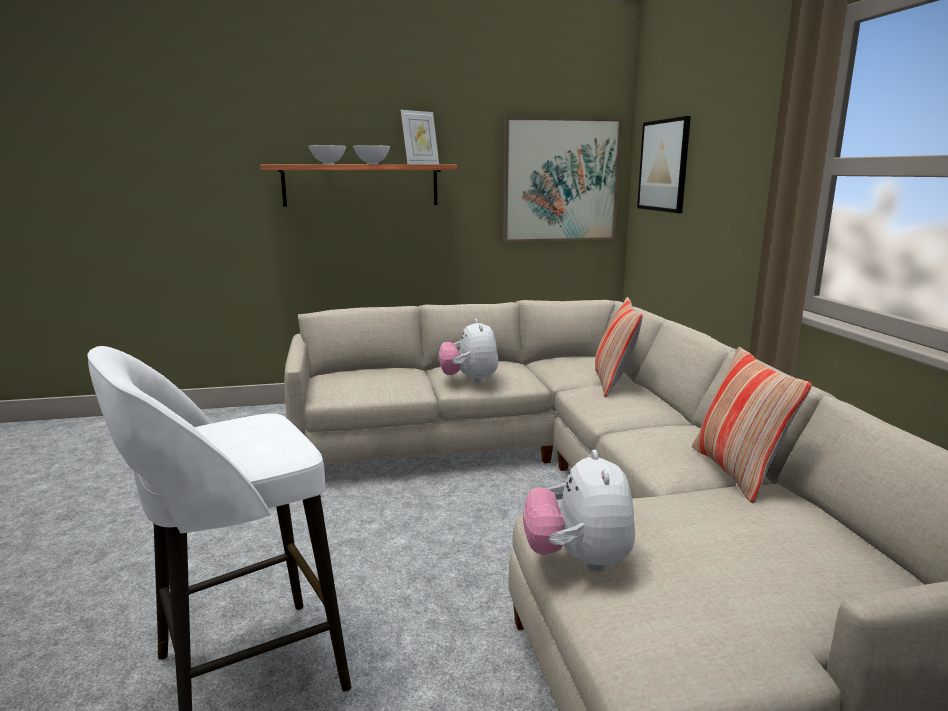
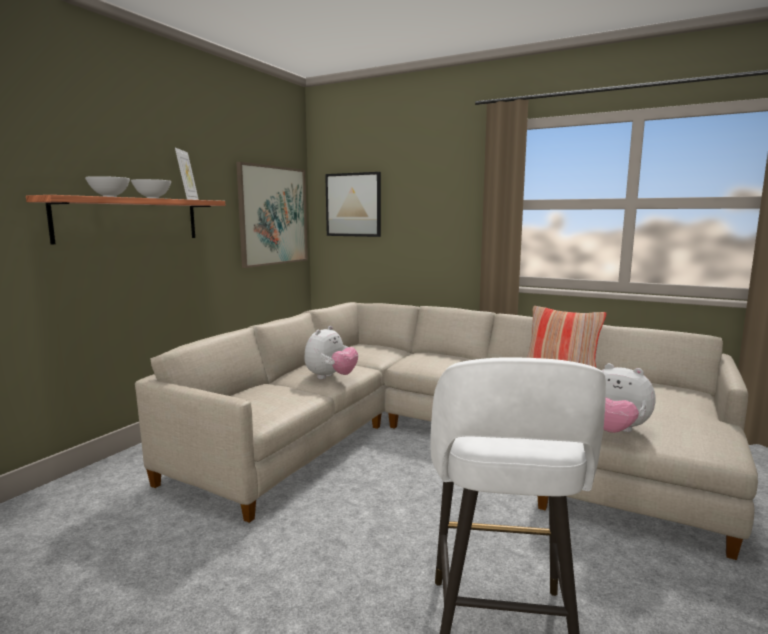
camera: 50 degrees left, 5 degrees down
plush toy [439,319,498,383] -> plush toy turned 90 degrees counterclockwise [304,326,358,379]
pillow [595,297,643,398] -> none

